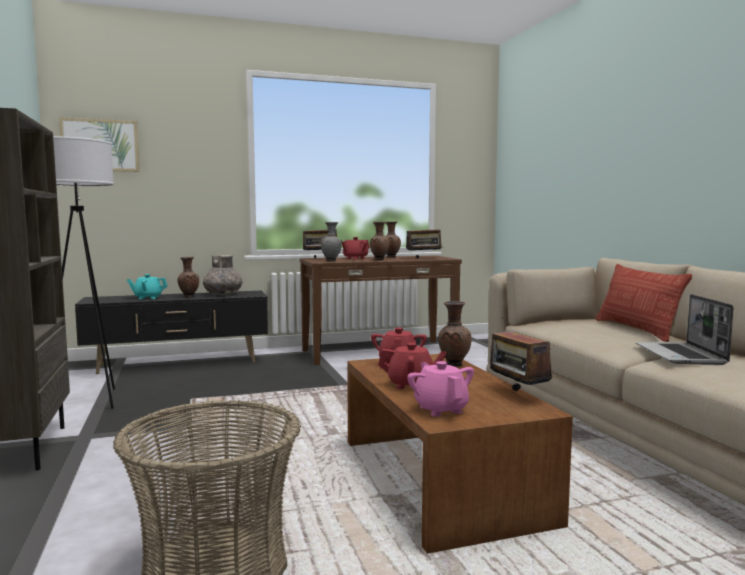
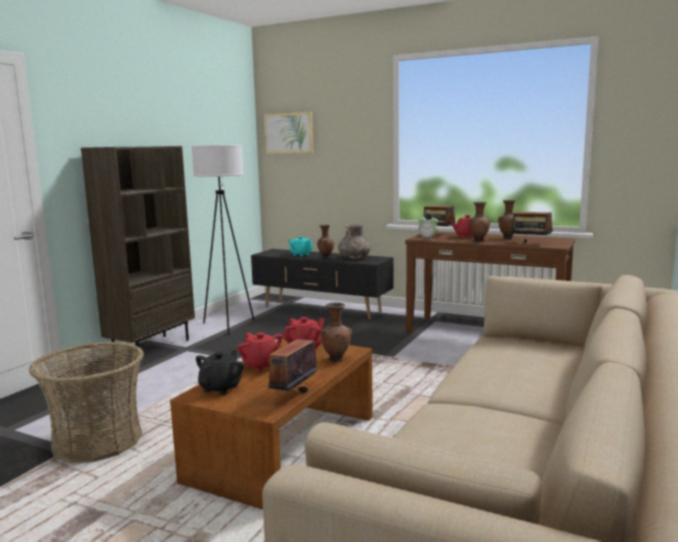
camera: 45 degrees right, 5 degrees up
grey vase [321,222,342,262] -> alarm clock [418,214,438,240]
pink teapot [407,361,474,417] -> black teapot [196,350,244,395]
pillow [596,264,692,342] -> none
laptop [636,294,734,365] -> none

